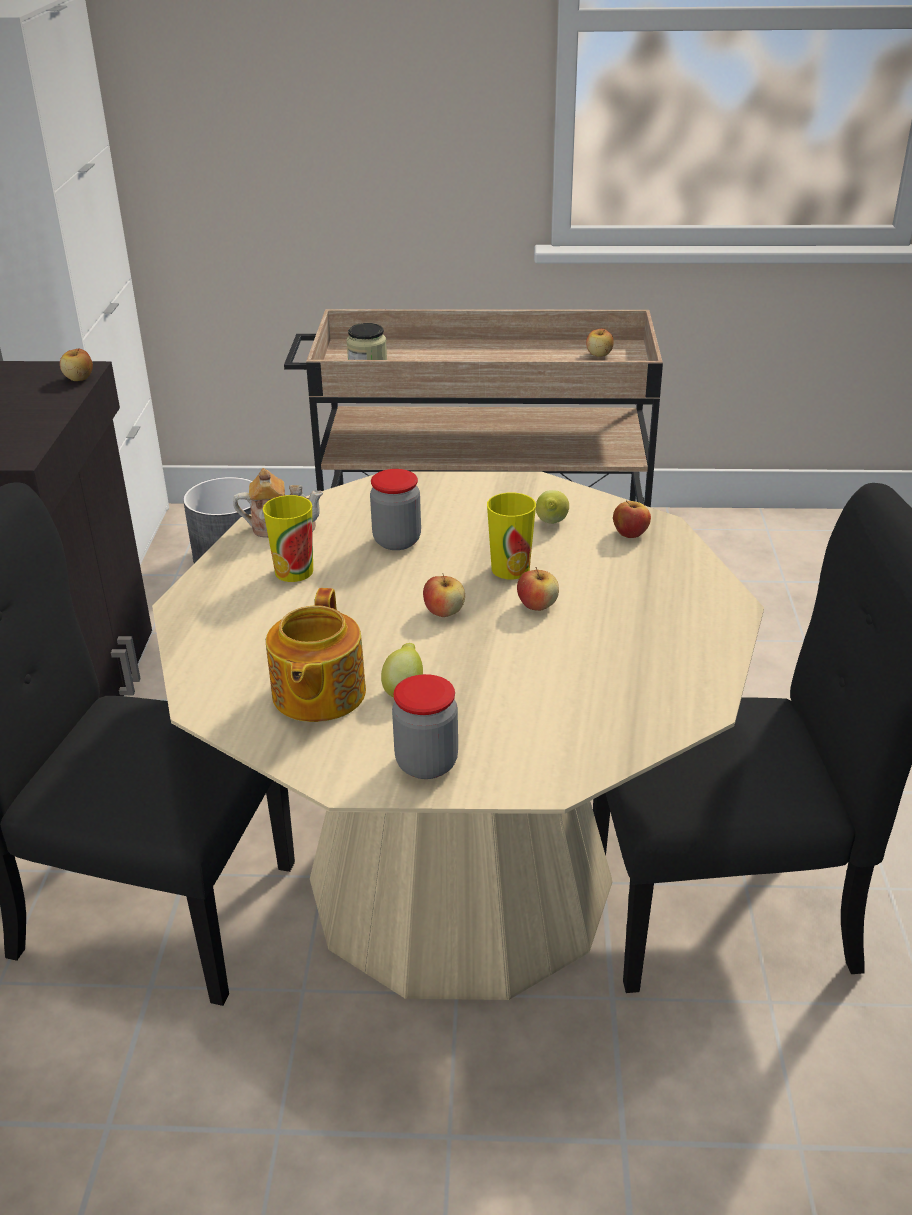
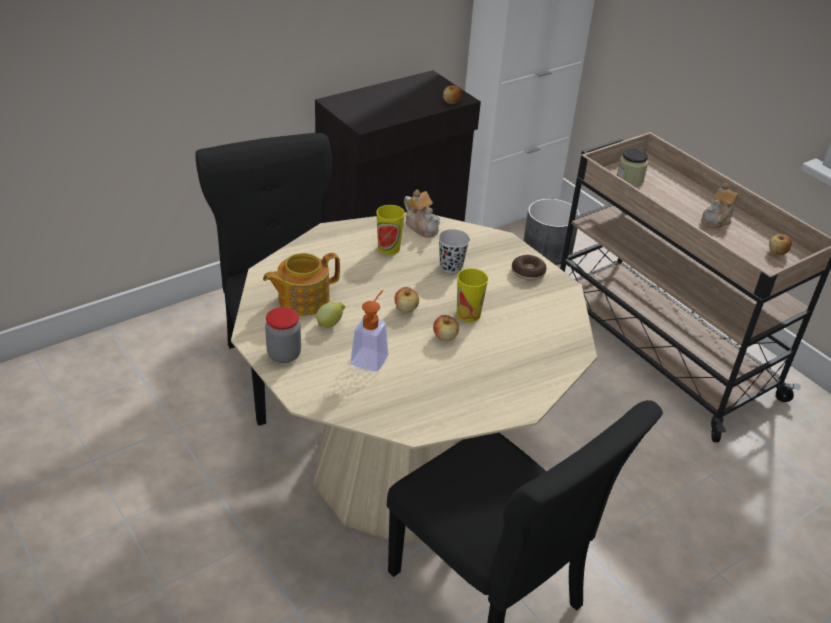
camera: 50 degrees right, 5 degrees up
jar [370,469,421,550] -> black cup [438,229,470,273]
lemon [536,490,569,524] -> none
apple [613,501,651,538] -> none
none -> soap dispenser [351,290,388,372]
none -> donut [512,255,547,281]
none -> teapot [701,183,738,228]

